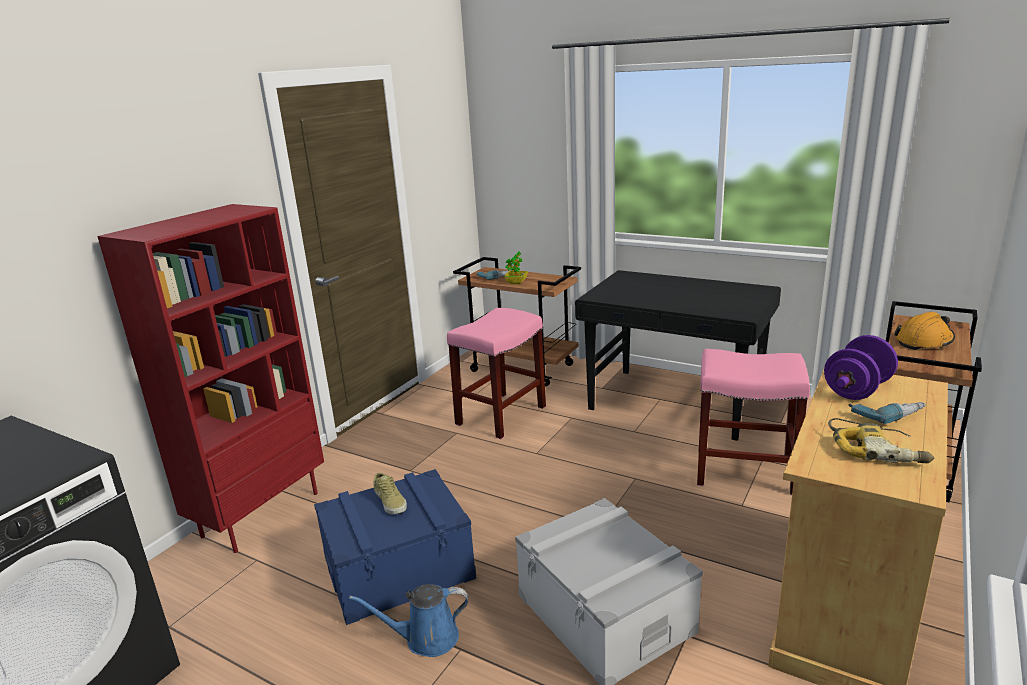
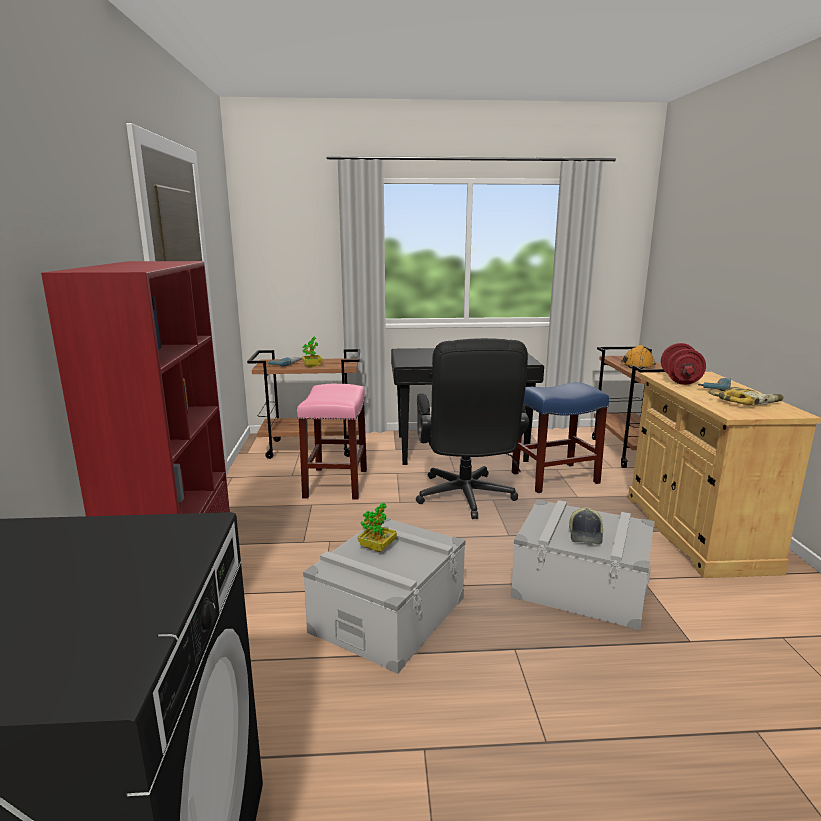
camera: 35 degrees left, 5 degrees down
blue storage box [314,469,476,625] -> grey storage box [303,518,465,674]
blue watering can [349,584,468,657] -> none
beige shoe [373,473,407,514] -> potted plant [358,503,397,552]
pink stool [697,349,810,495] -> blue stool [512,382,609,493]
purple dumbbell [824,335,898,400] -> red dumbbell [661,343,706,385]
none -> black office chair [416,338,529,519]
none -> cap [569,507,603,545]

